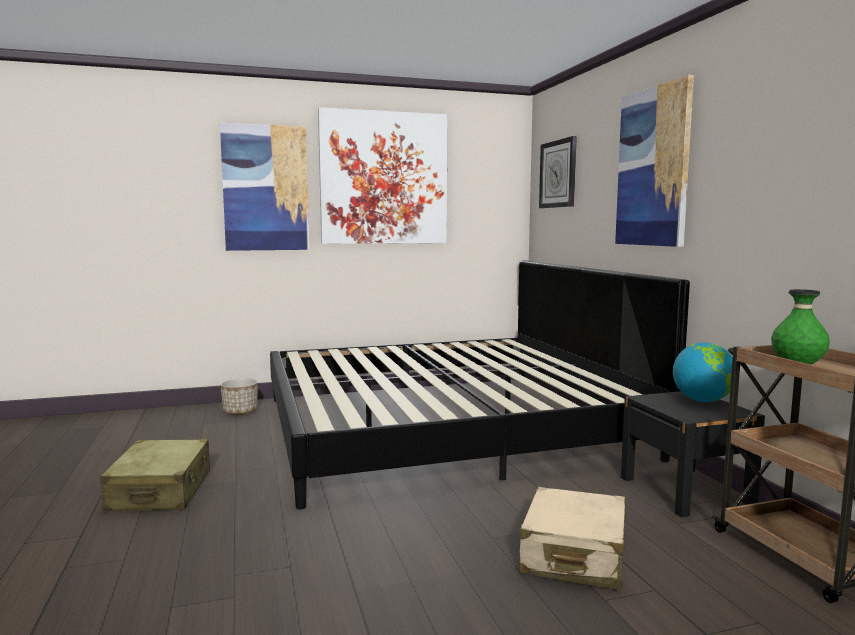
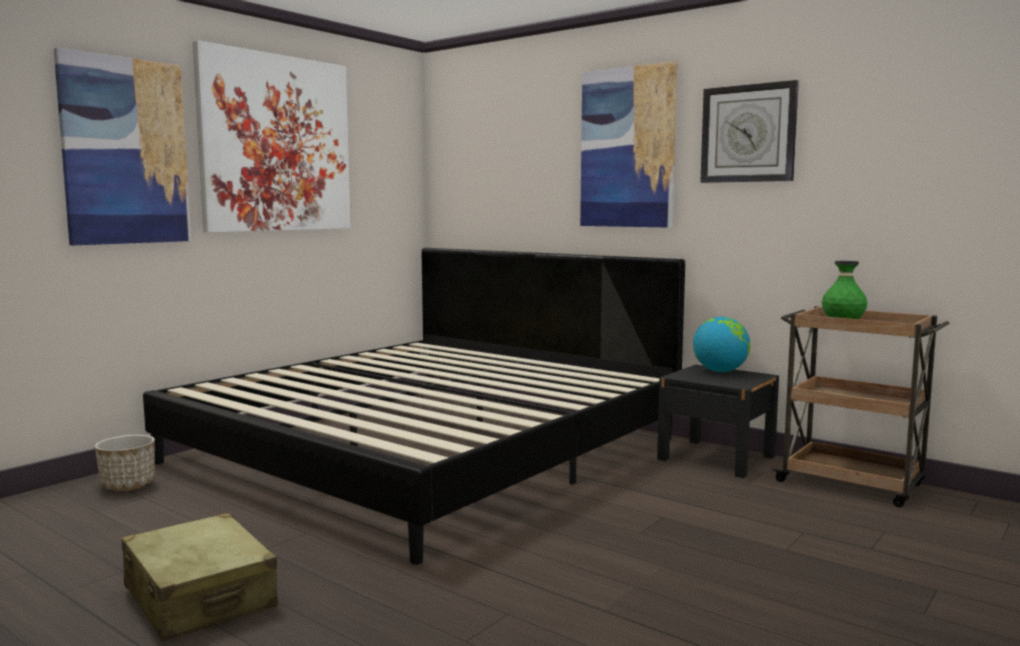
camera: 35 degrees left, 0 degrees up
beige suitcase [519,487,626,590] -> none
wall clock [539,136,577,208] -> wall clock moved to [700,80,799,183]

